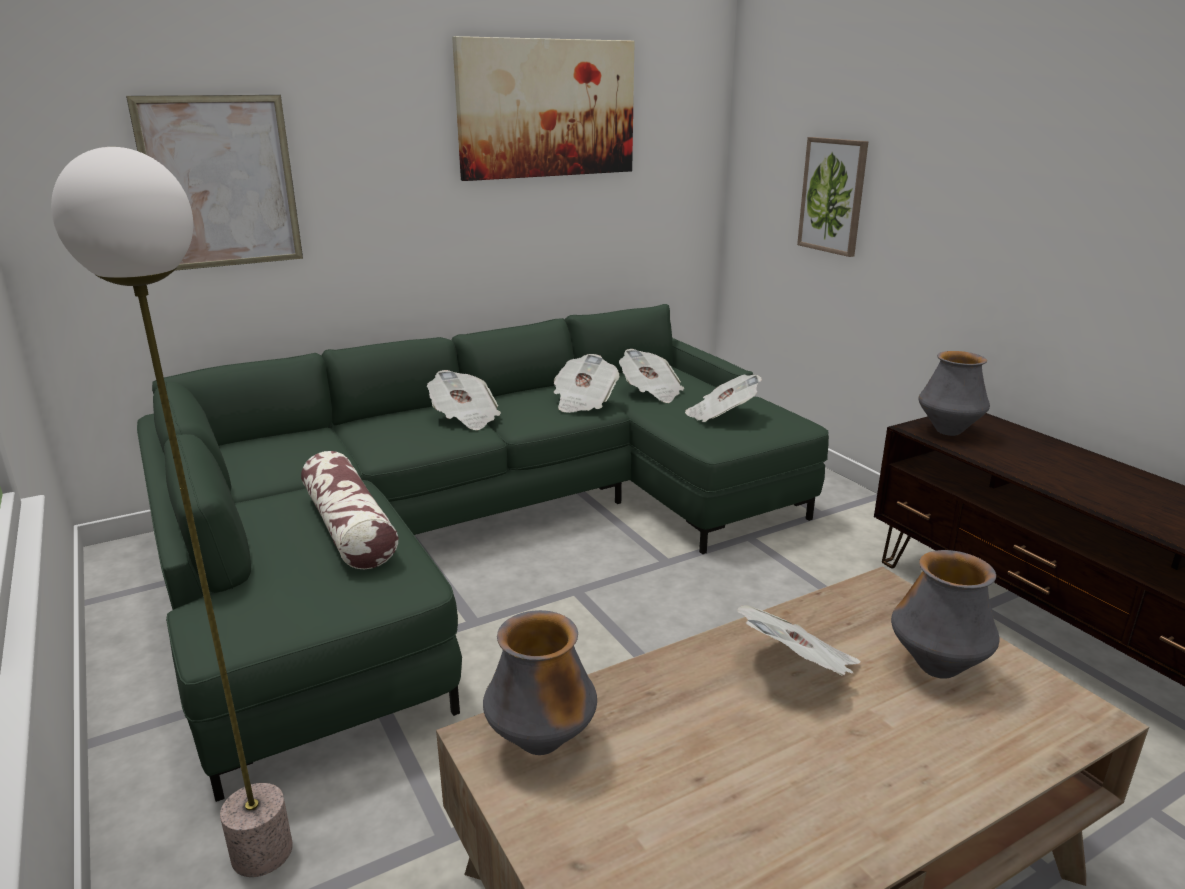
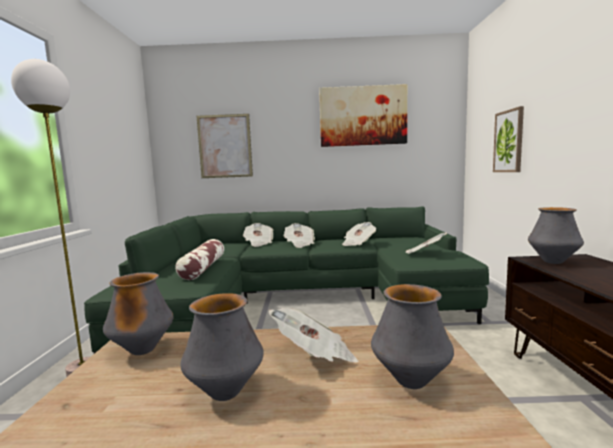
camera: 30 degrees right, 15 degrees down
newspaper [619,349,684,403] -> newspaper moved to [243,223,273,247]
none -> vase [180,293,264,401]

